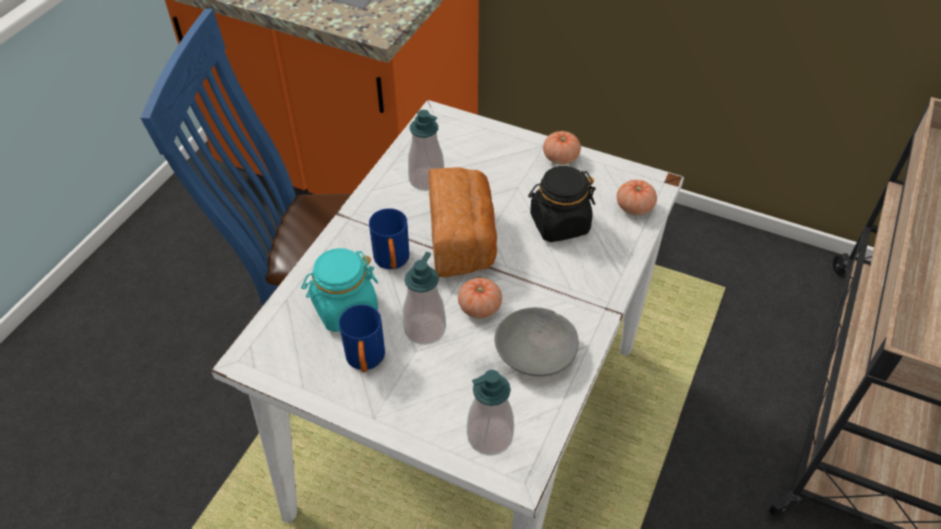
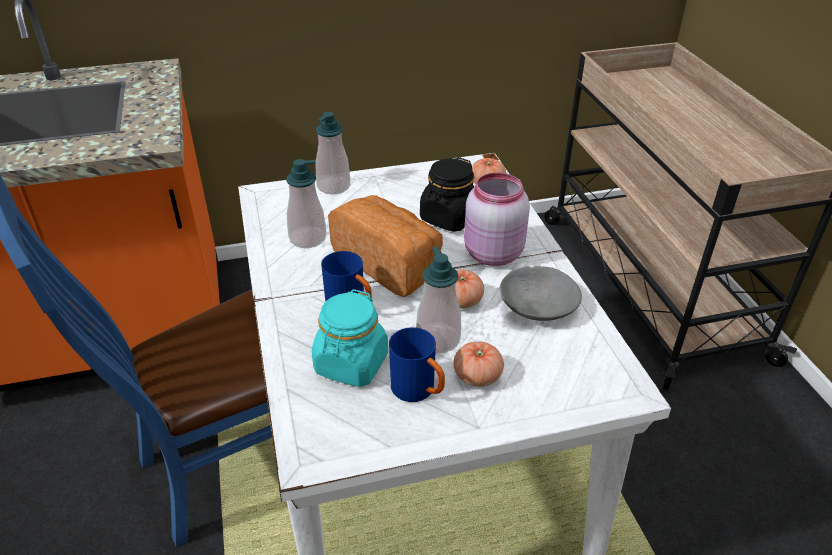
camera: 40 degrees left, 10 degrees down
soap dispenser [467,370,514,455] -> soap dispenser moved to [316,112,350,194]
tomato [543,131,581,165] -> tomato moved to [453,341,504,387]
none -> pink jar [464,173,530,266]

